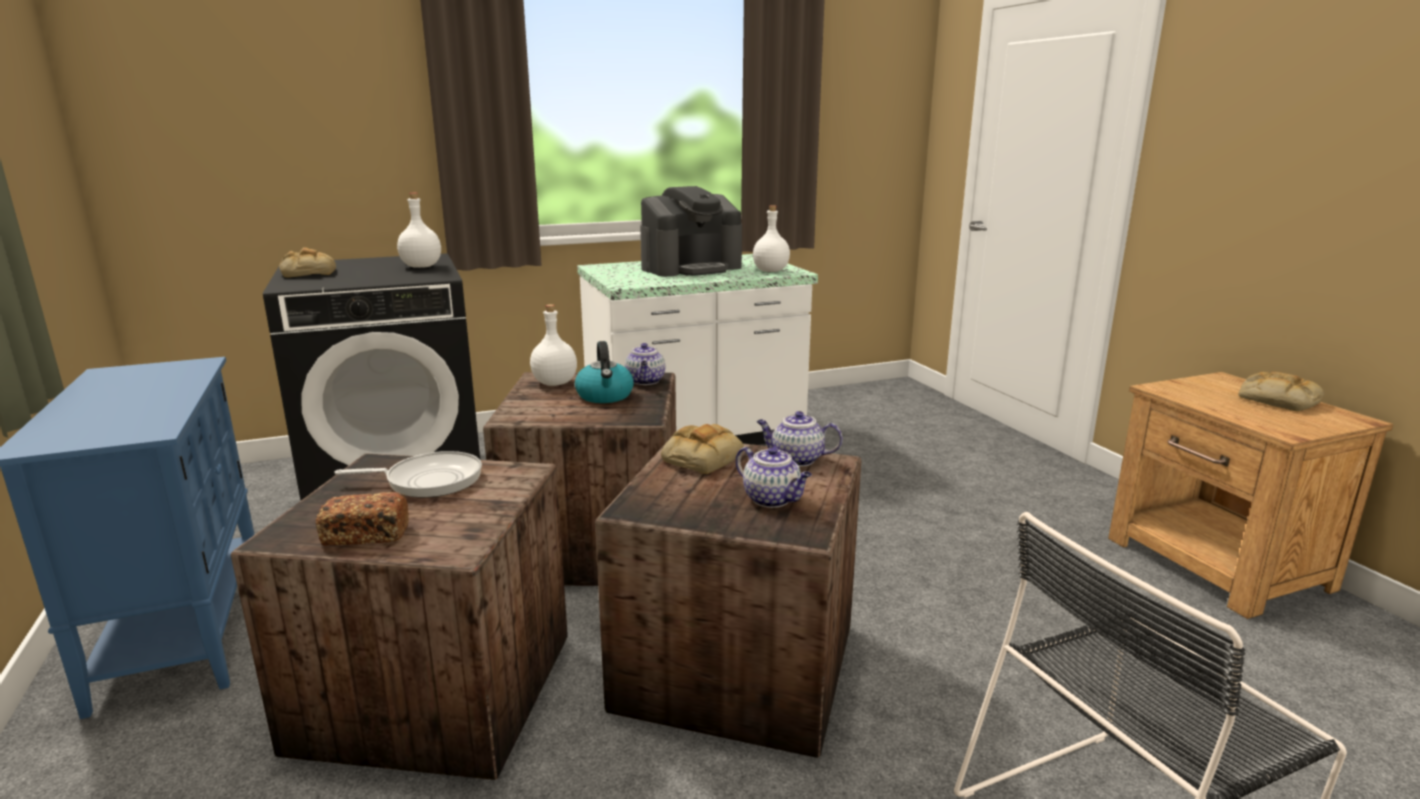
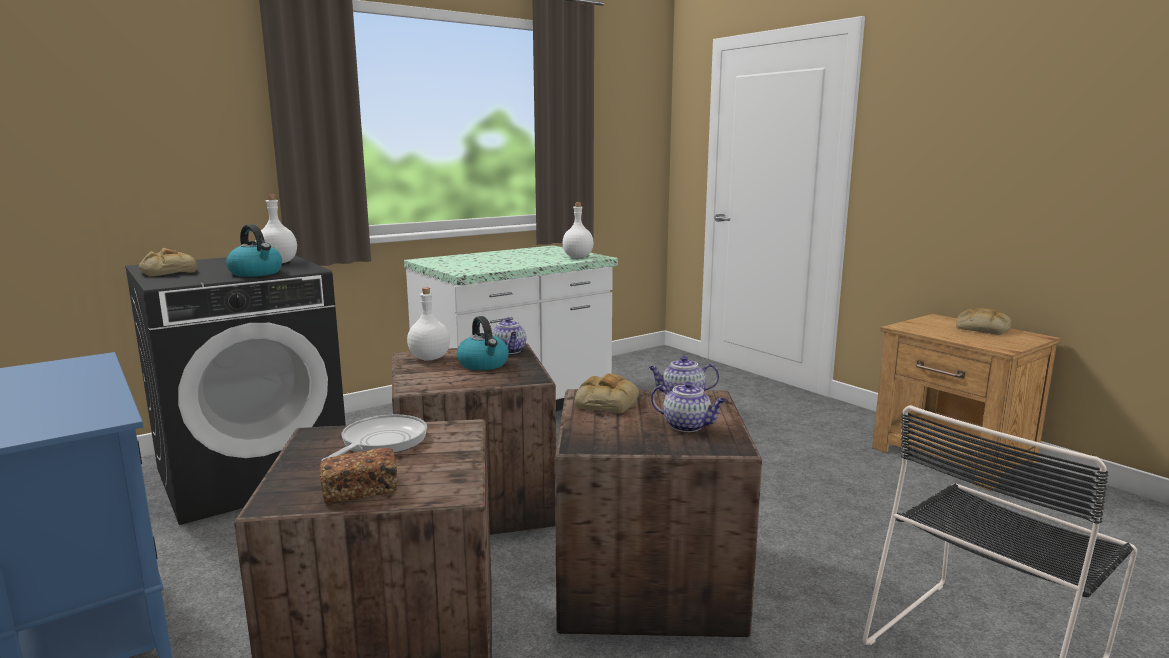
camera: 15 degrees left, 5 degrees down
frying pan [334,451,482,498] -> frying pan turned 45 degrees counterclockwise [321,415,427,461]
coffee machine [640,186,742,277] -> none
none -> kettle [226,224,282,277]

